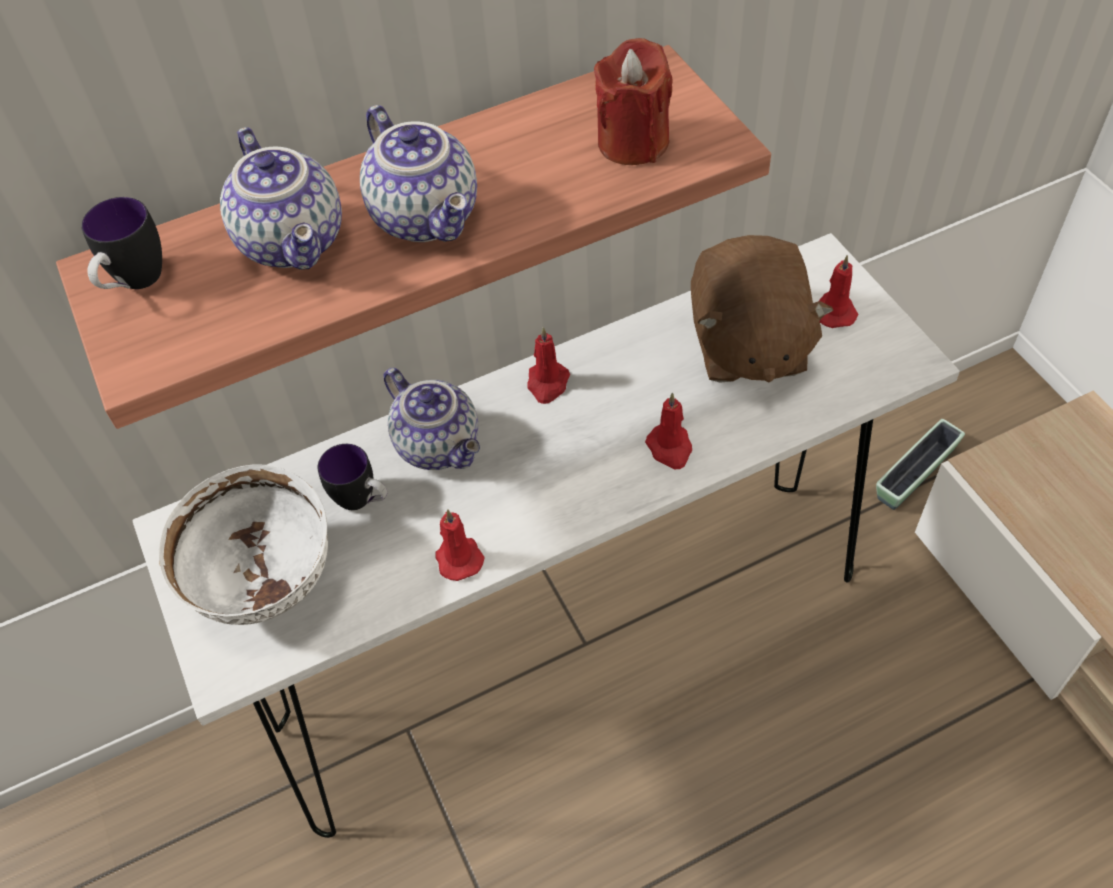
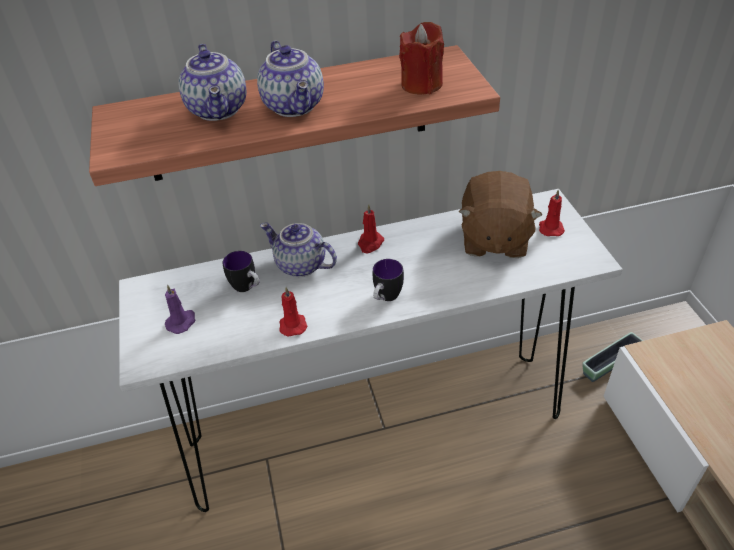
camera: 10 degrees right, 10 degrees down
mug [81,197,162,289] -> mug moved to [373,259,404,301]
white bowl [158,464,328,625] -> purple candle [165,284,195,334]
teapot [383,368,480,470] -> teapot turned 150 degrees clockwise [260,223,337,277]
red candle [645,393,692,469] -> none

